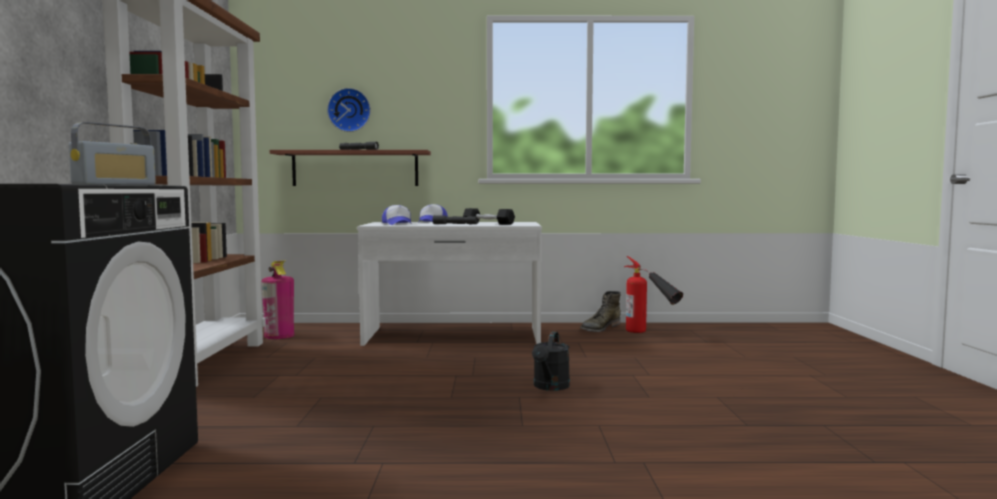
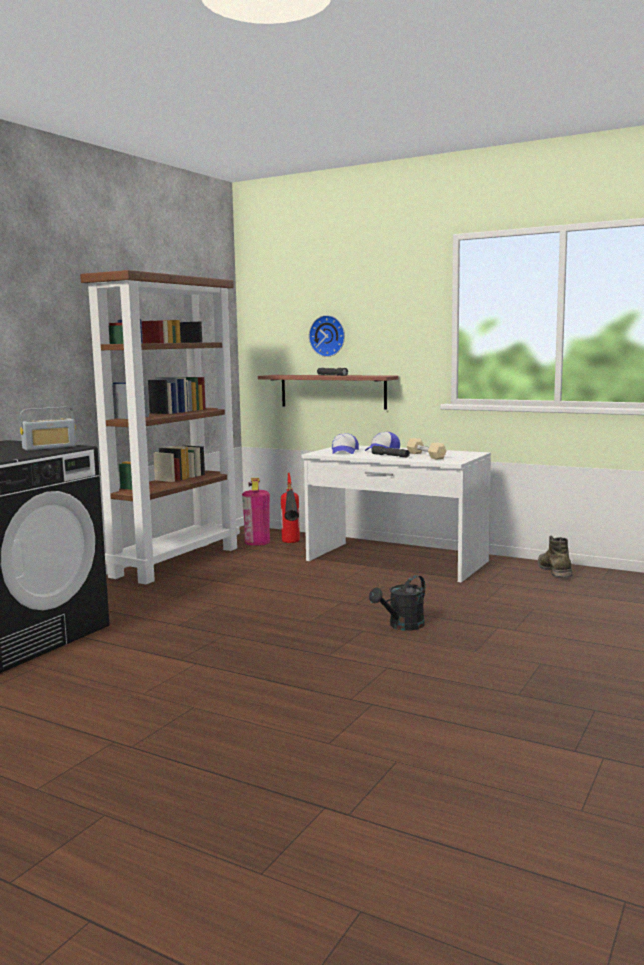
camera: 30 degrees right, 5 degrees up
black dumbbell [463,208,515,225] -> beige dumbbell [406,438,447,459]
green boot [580,291,621,332] -> green boot turned 105 degrees clockwise [538,536,573,577]
fire extinguisher [624,256,683,333] -> fire extinguisher moved to [281,473,300,543]

